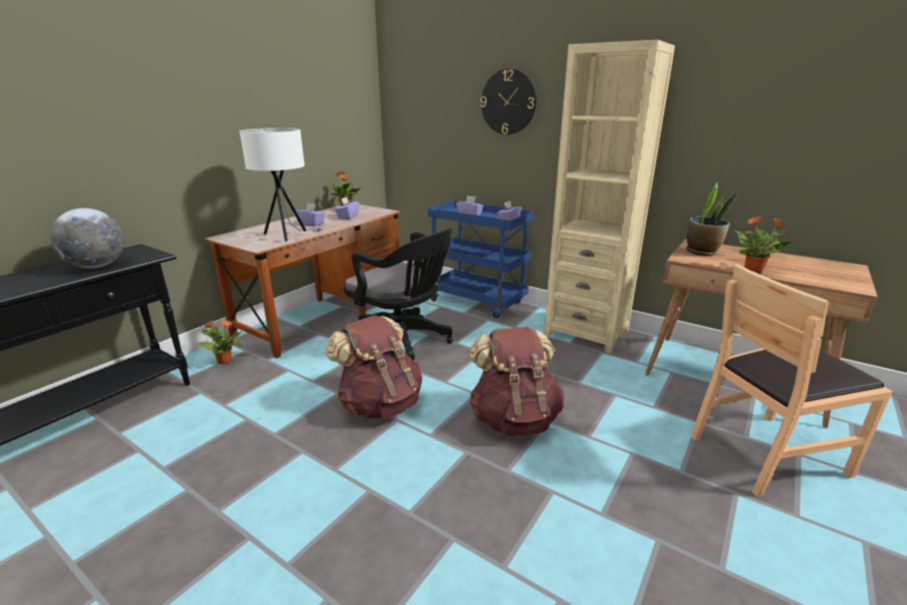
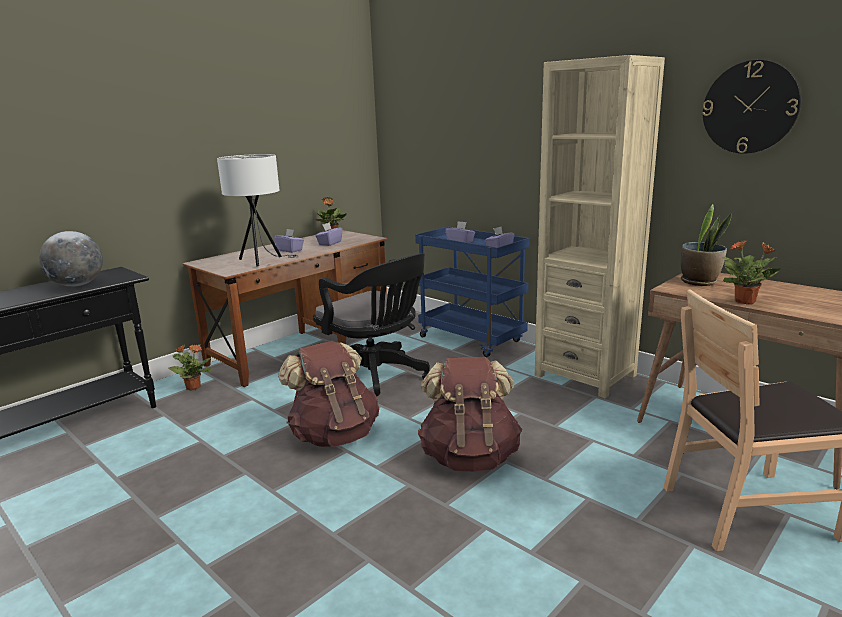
camera: 10 degrees right, 5 degrees down
wall clock [481,69,536,135] -> wall clock moved to [702,60,801,154]

